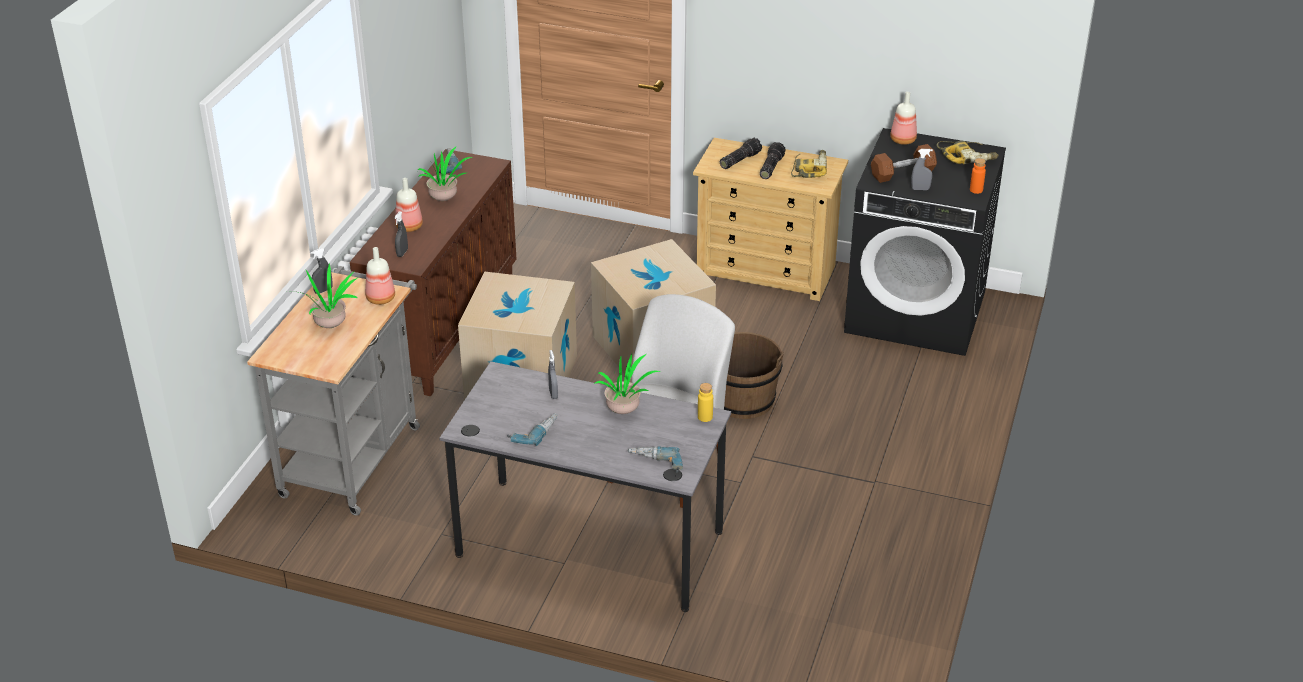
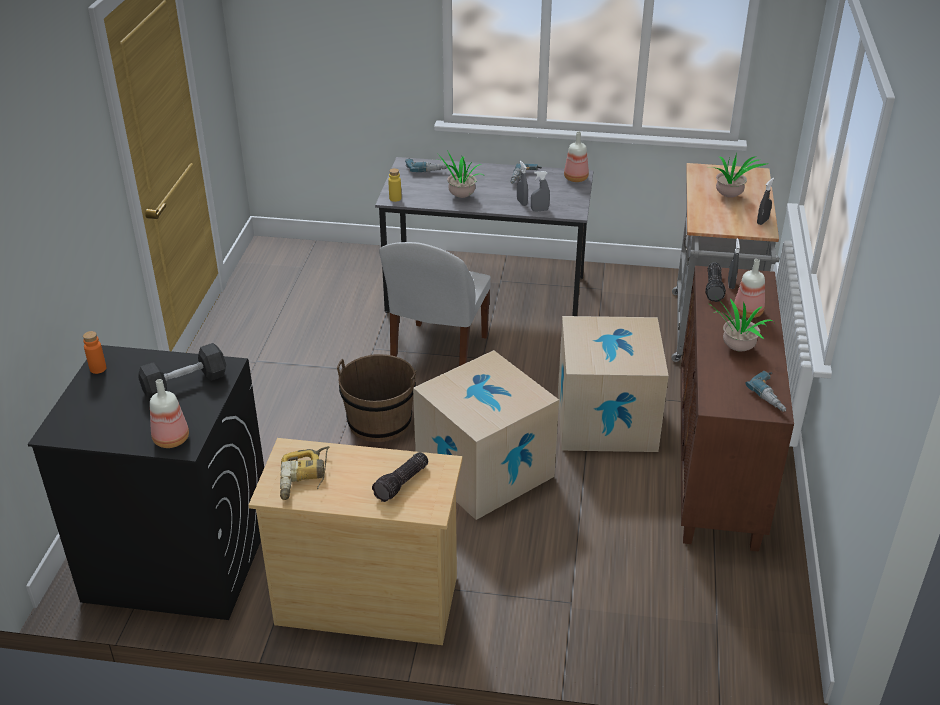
camera: 170 degrees right, 0 degrees up
bottle [365,247,395,305] -> bottle moved to [564,132,589,182]
flashlight [760,142,786,179] -> flashlight moved to [705,262,726,302]
brown dumbbell [871,144,937,183] -> grey dumbbell [139,343,226,399]
grey spray bottle [911,149,933,190] -> grey spray bottle moved to [531,171,550,211]
power drill [936,141,999,164] -> none

